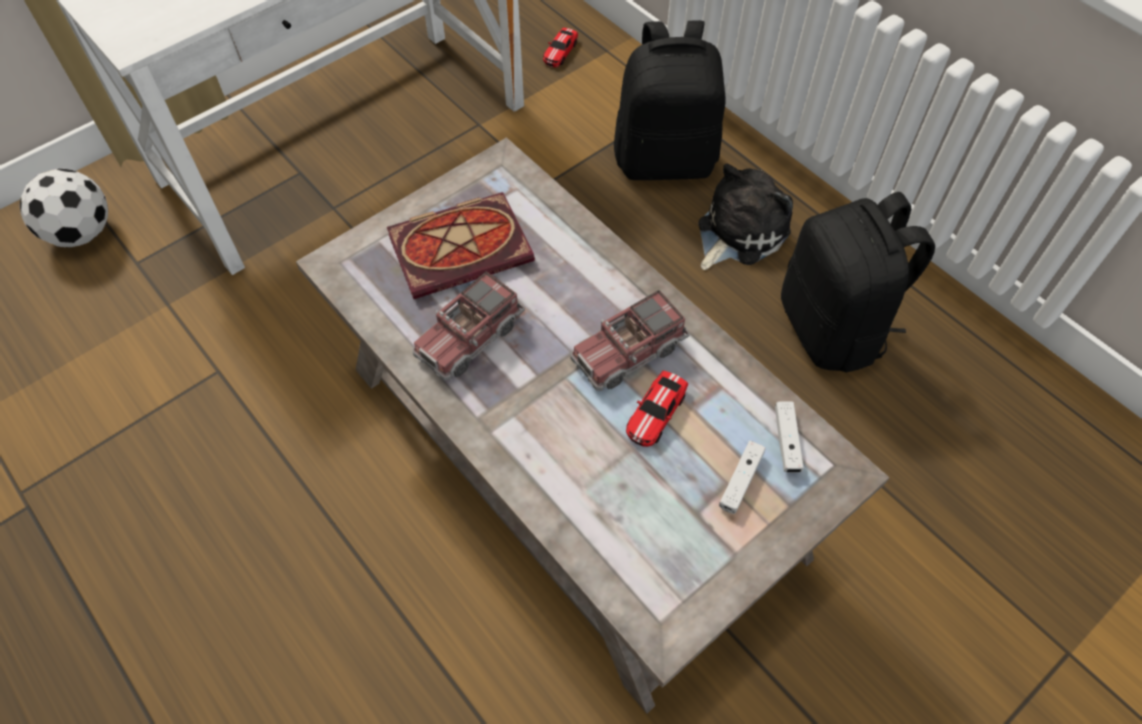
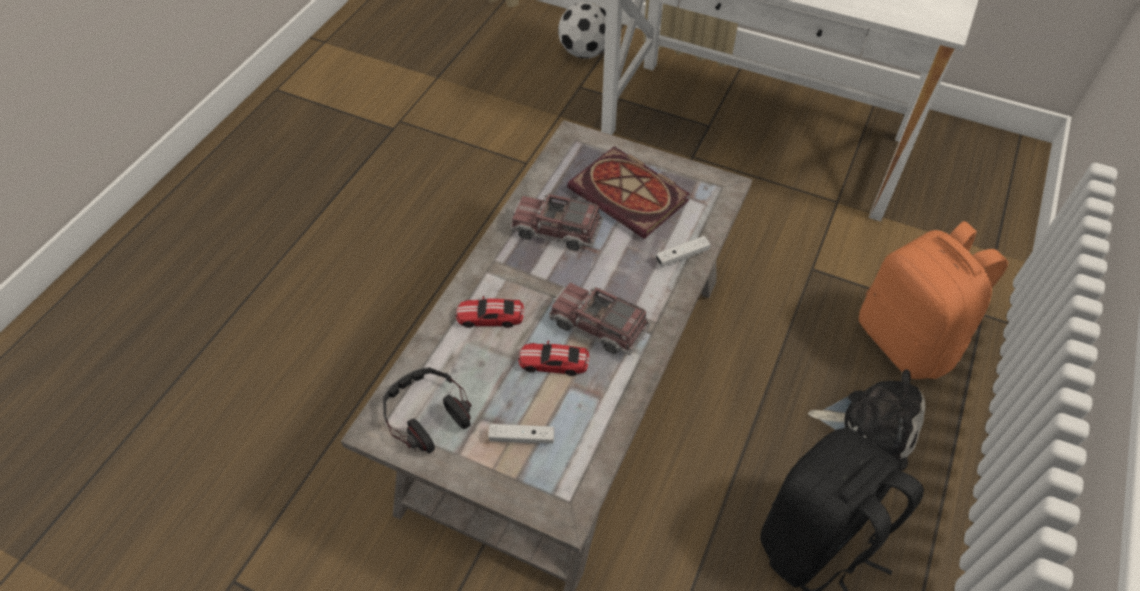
camera: 65 degrees right, 5 degrees down
toy car [543,28,578,67] -> toy car moved to [456,296,524,328]
black backpack [614,20,726,180] -> orange backpack [859,221,1008,379]
white game controller [775,401,804,473] -> white game controller moved to [656,236,710,267]
none -> headphones [382,367,472,454]

